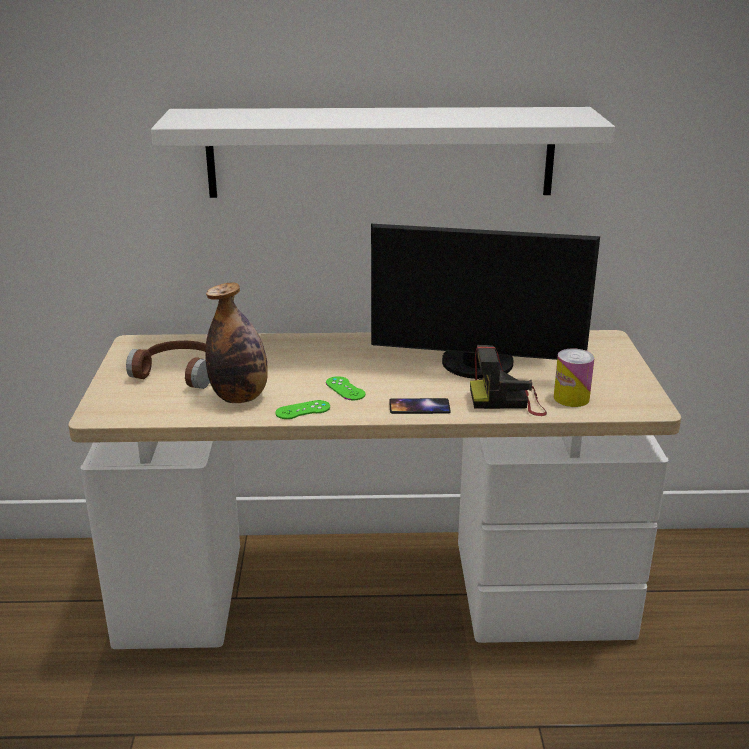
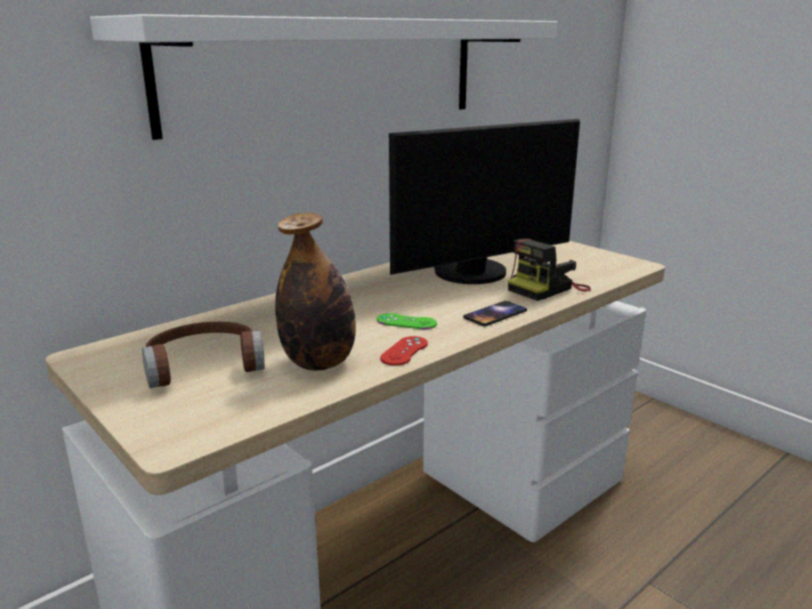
camera: 40 degrees left, 5 degrees down
green game controller [275,400,330,419] -> red game controller [380,336,428,366]
can [554,348,595,407] -> none

